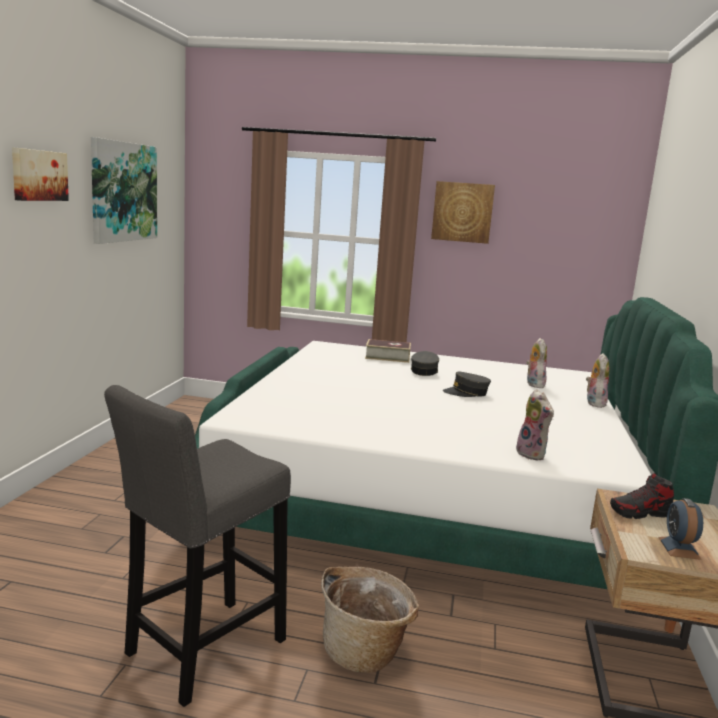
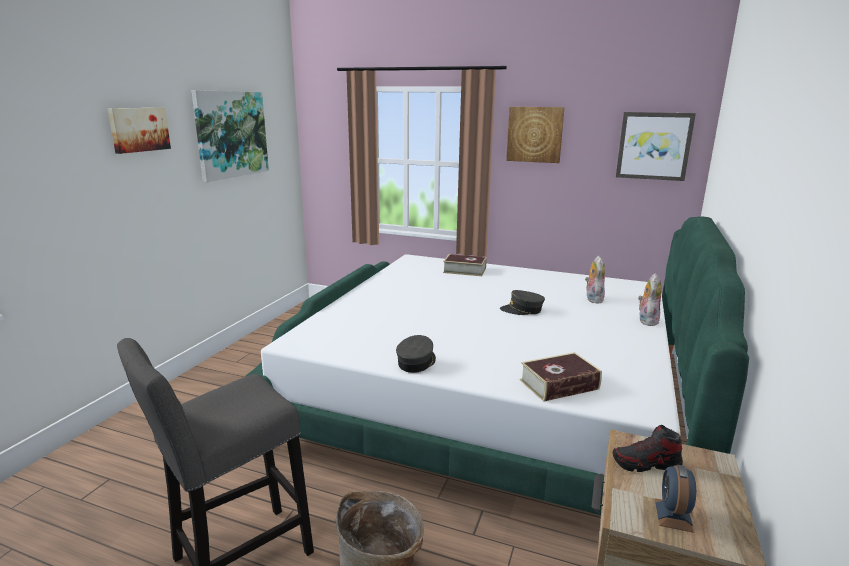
camera: 10 degrees right, 5 degrees up
grey cap [411,351,439,376] -> grey cap moved to [396,335,436,373]
plush toy [514,389,554,460] -> book [520,352,602,402]
none -> picture [616,112,696,181]

